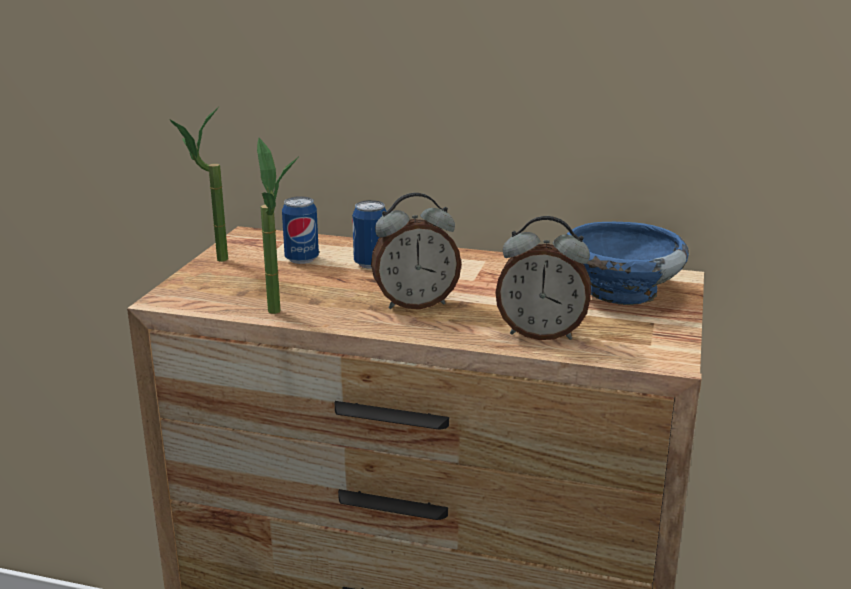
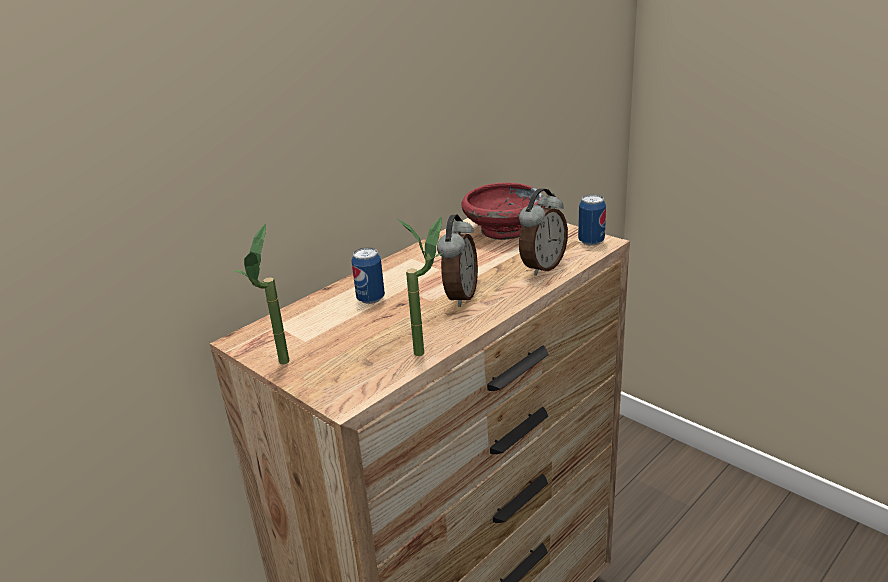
camera: 60 degrees left, 5 degrees up
can [282,196,319,264] -> can moved to [578,194,606,246]
blue bowl [566,222,689,305] -> red bowl [461,183,545,240]

